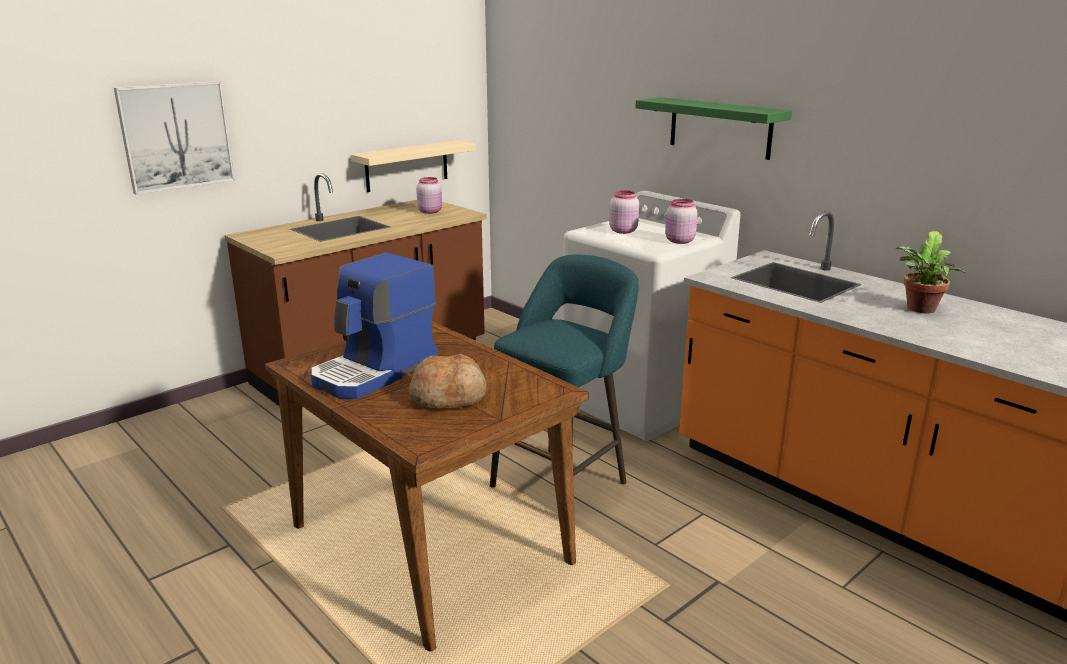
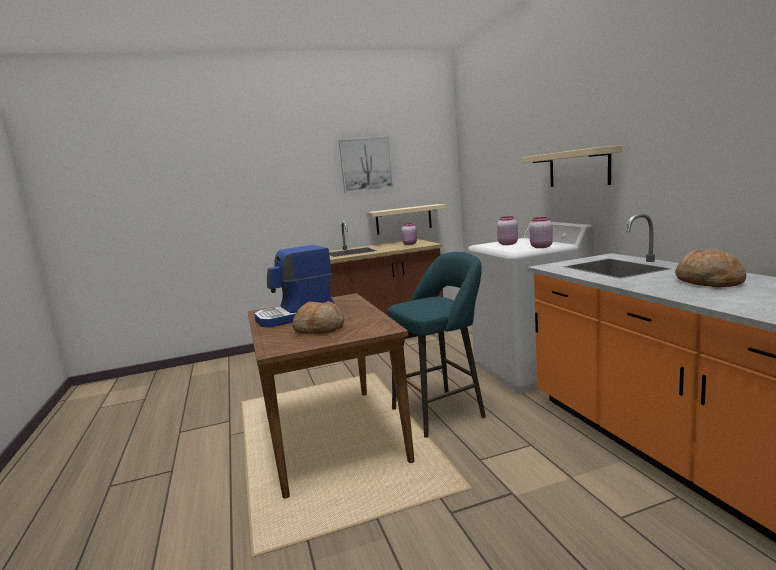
camera: 25 degrees right, 10 degrees down
picture [114,81,235,195] -> picture moved to [339,136,394,193]
green shelf [635,97,792,160] -> beige shelf [521,145,622,187]
potted plant [896,231,967,314] -> bread [675,249,746,287]

